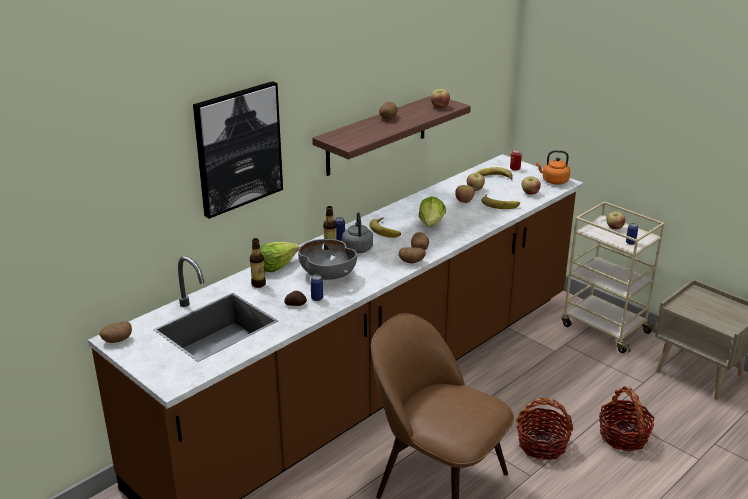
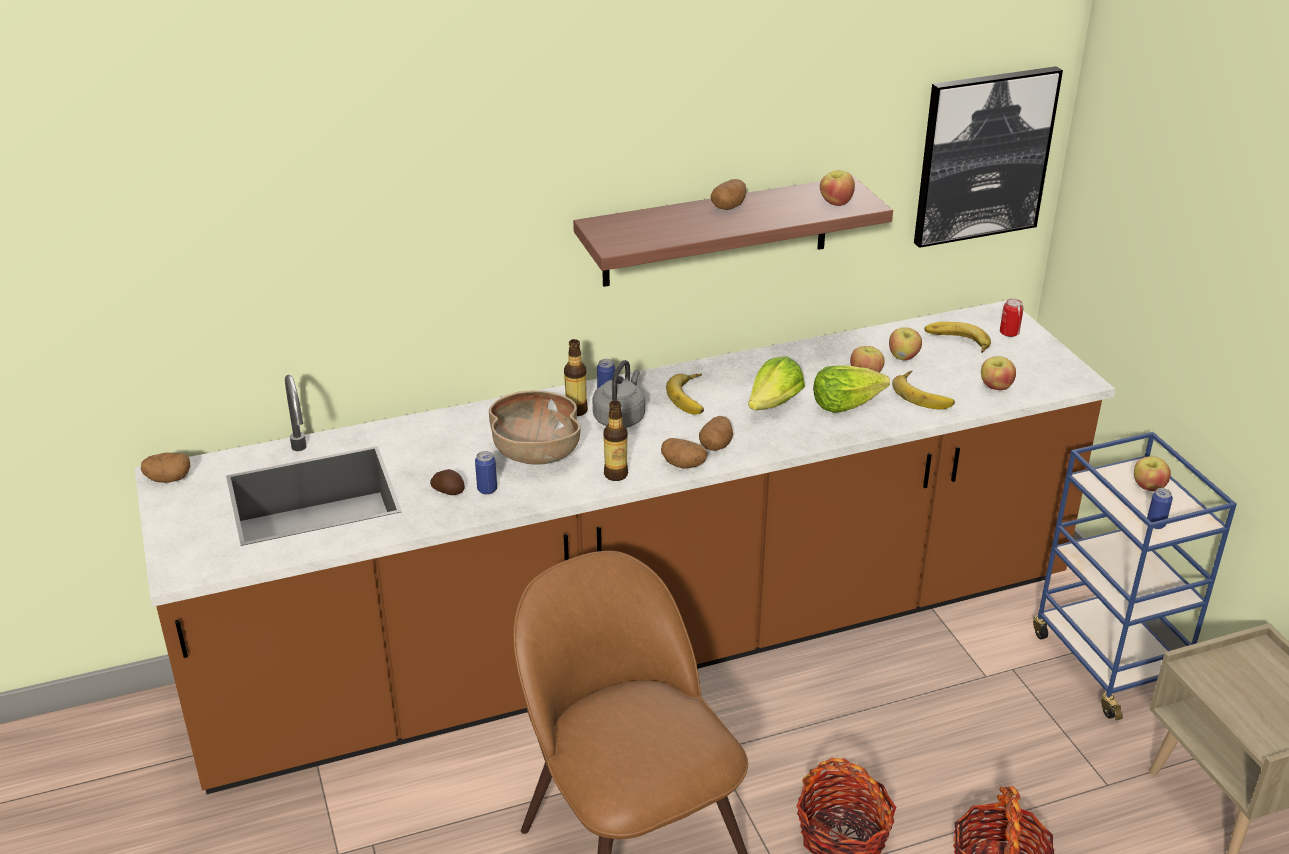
camera: 25 degrees right, 5 degrees up
picture [193,81,283,219] -> picture moved to [914,66,1063,248]
bottle [250,238,266,288] -> bottle moved to [604,400,628,481]
lettuce [260,242,299,272] -> lettuce moved to [813,365,890,413]
grey bowl [298,239,357,280] -> brown bowl [489,390,581,465]
orange kettle [536,150,570,185] -> none
beige cart [562,201,665,353] -> blue cart [1033,432,1237,720]

